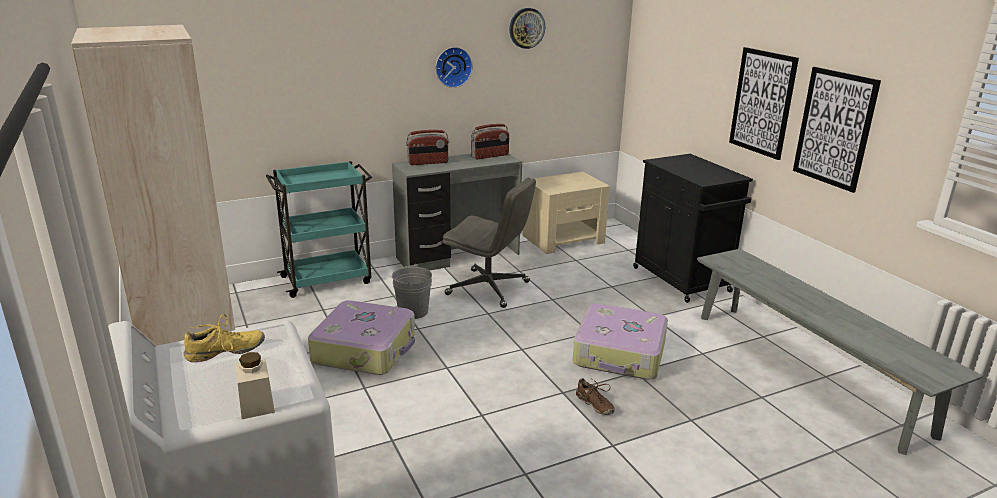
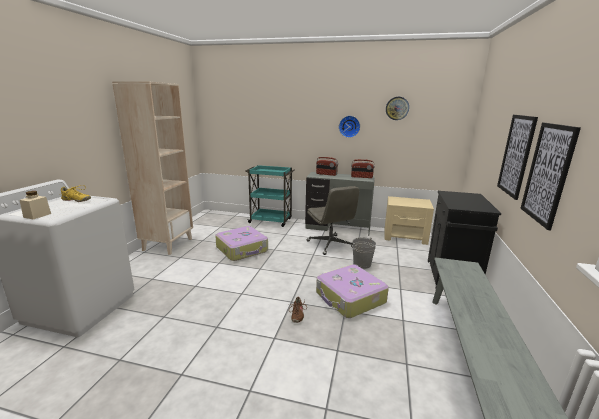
camera: 40 degrees right, 5 degrees down
grey bucket [392,264,432,319] -> grey bucket moved to [352,237,376,269]

